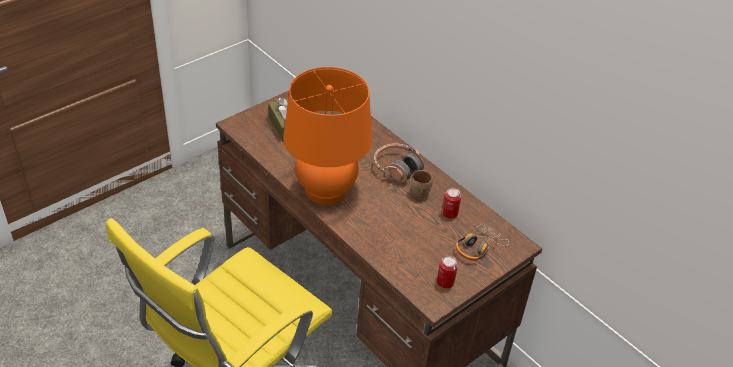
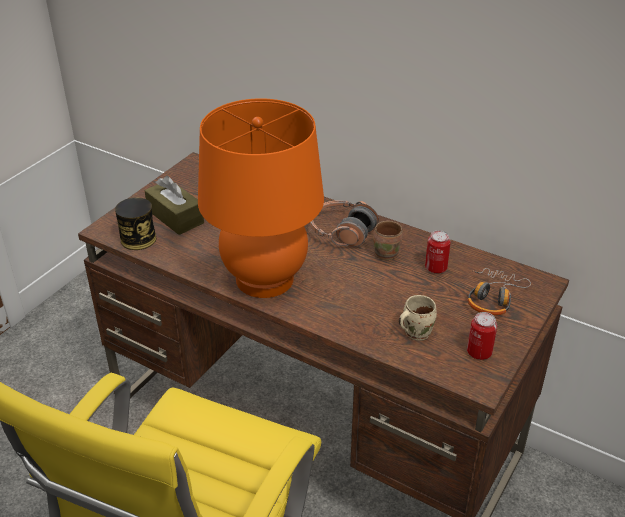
camera: 15 degrees left, 5 degrees down
none -> can [115,197,156,250]
none -> beige mug [399,295,437,341]

